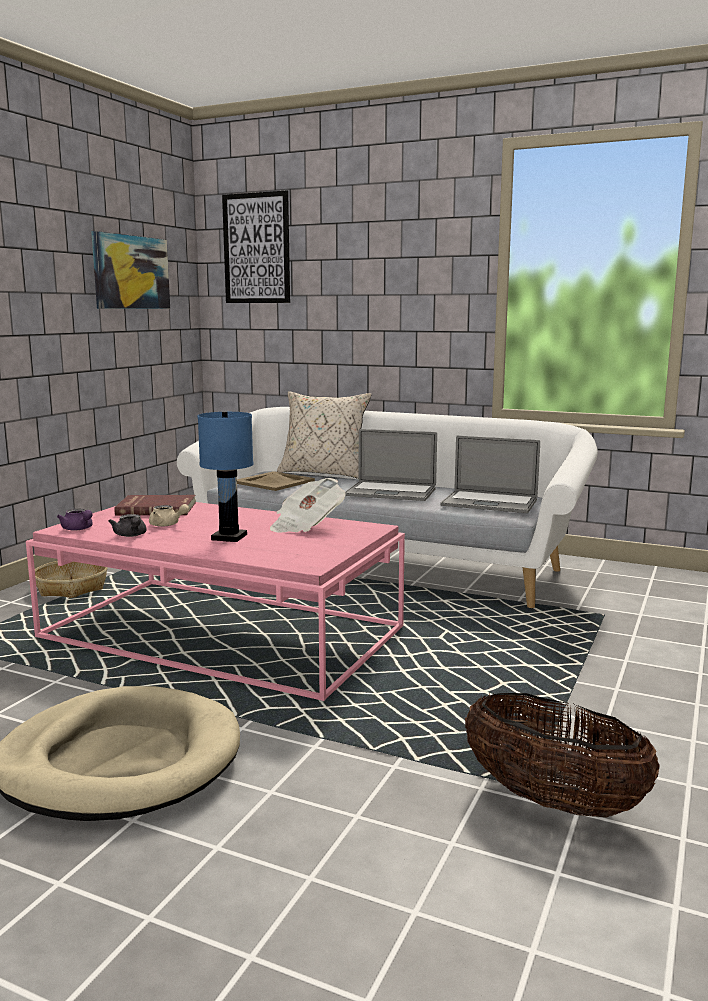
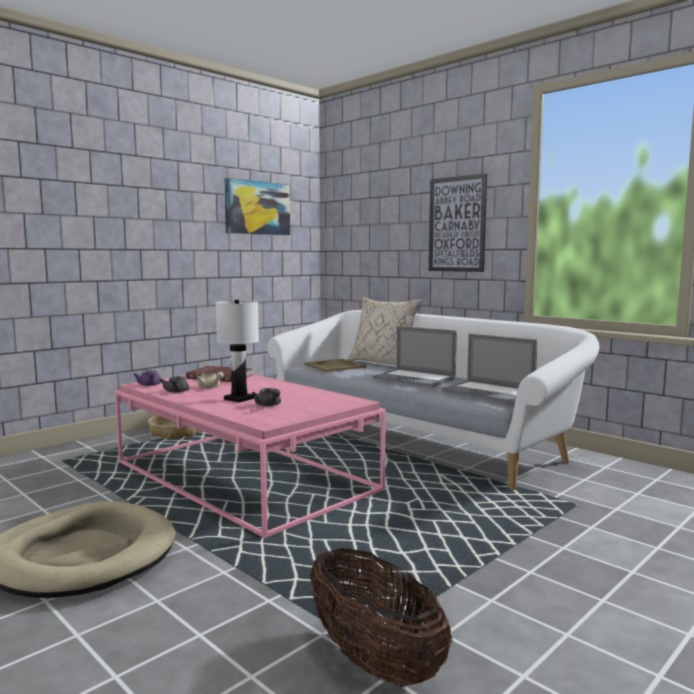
camera: 20 degrees right, 5 degrees down
blue table lamp [198,412,253,542] -> white table lamp [216,300,259,402]
picture [222,190,290,303] -> picture moved to [429,173,487,272]
newspaper [270,478,346,533] -> none
none -> grey teapot [252,388,281,406]

